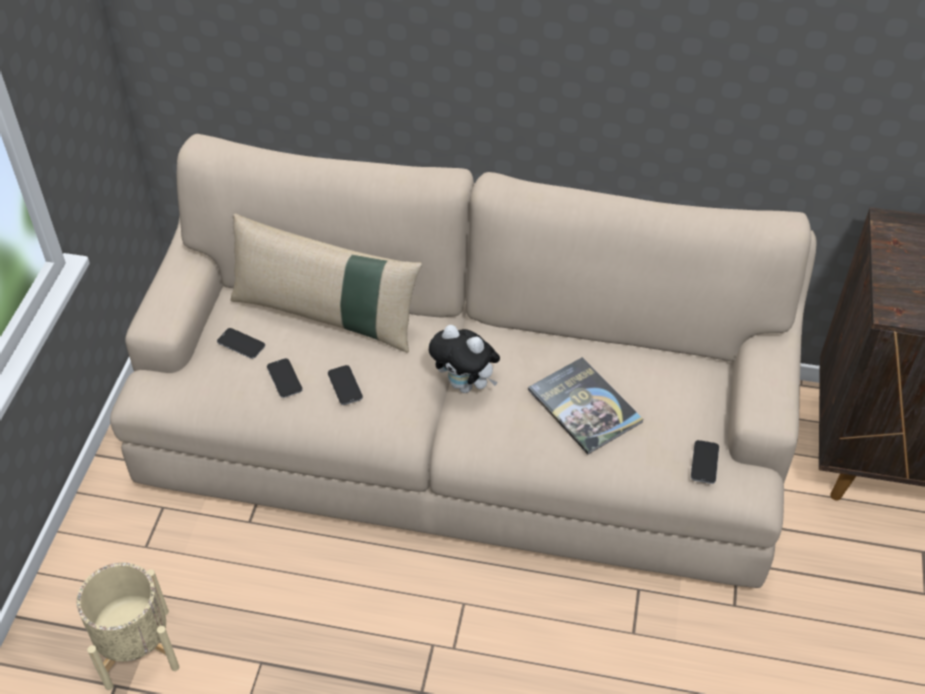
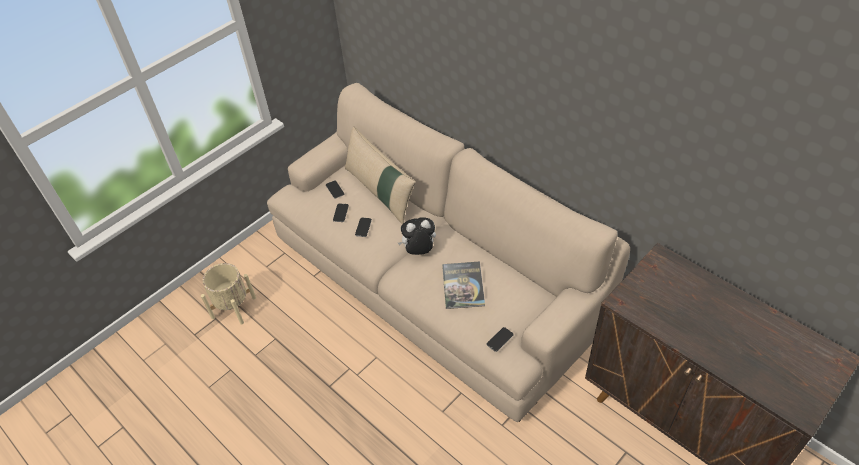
camera: 35 degrees right, 0 degrees up
plush toy [429,325,500,393] -> plush toy turned 105 degrees clockwise [398,217,436,255]

